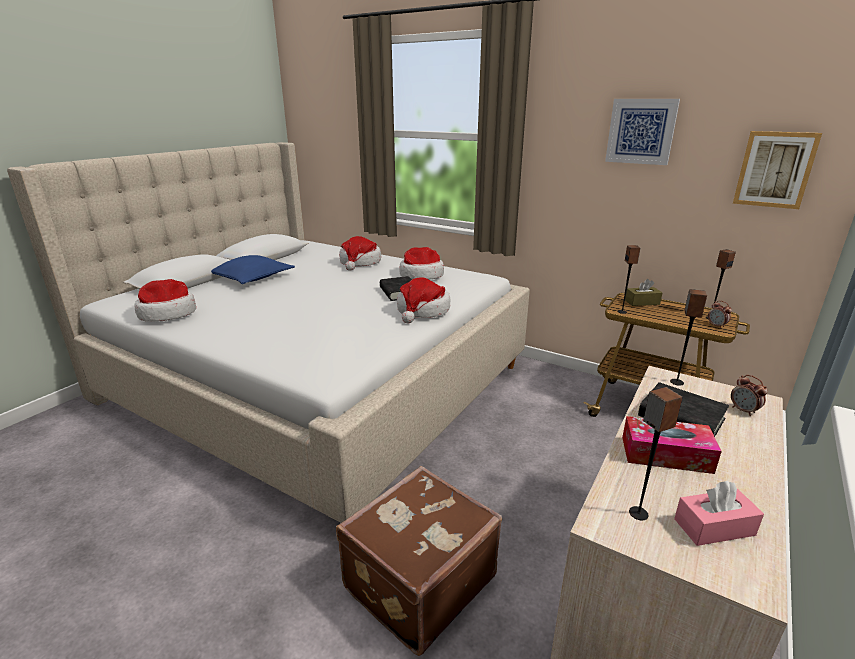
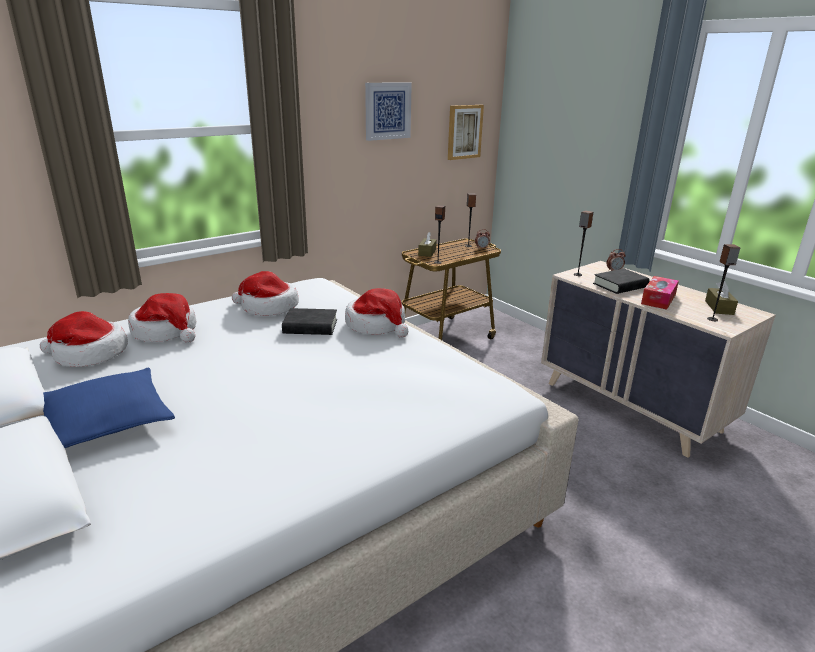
camera: 70 degrees left, 0 degrees up
hat [135,279,196,322] -> hat moved to [40,311,128,367]
brown suitcase [336,466,502,656] -> none
pink tissue box [674,481,764,546] -> brown tissue box [705,281,738,315]

